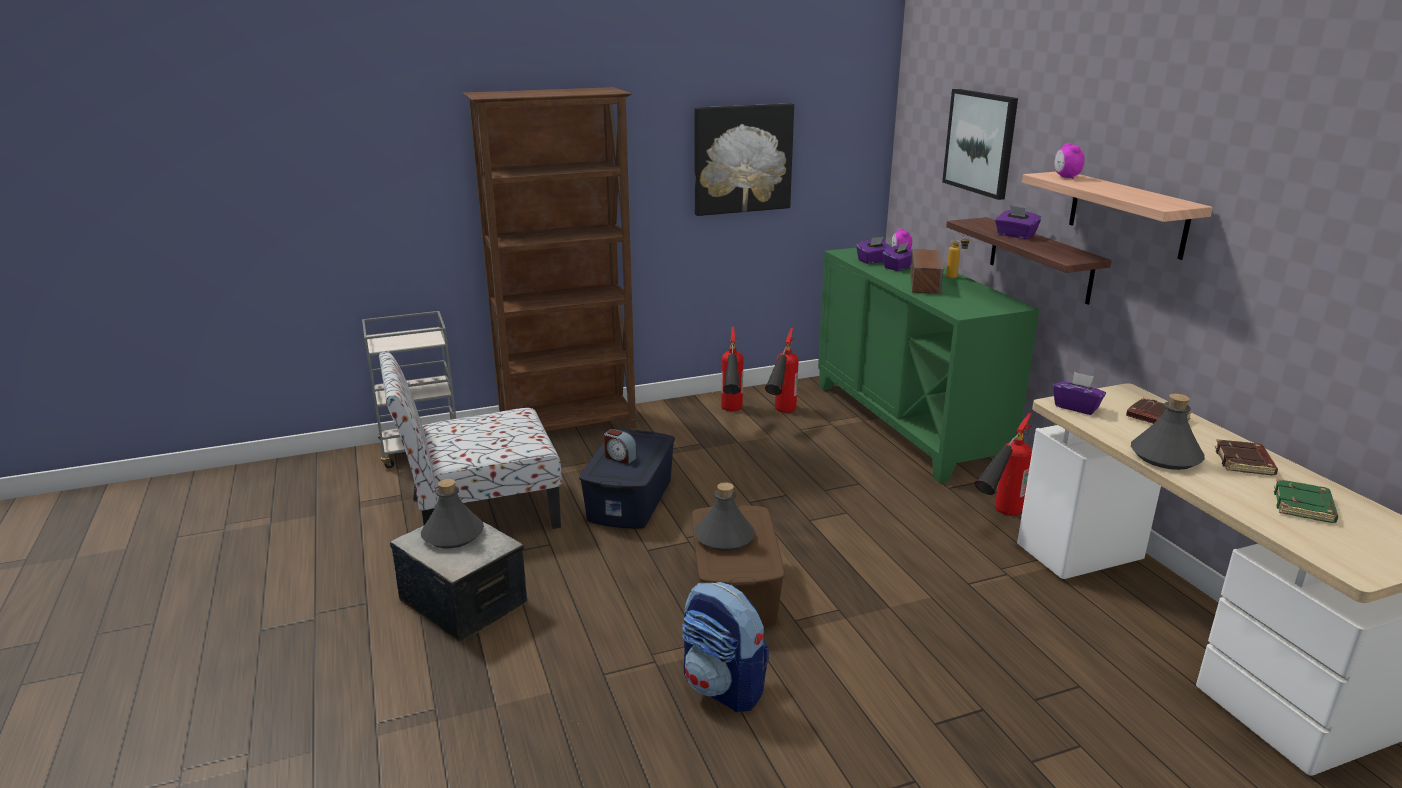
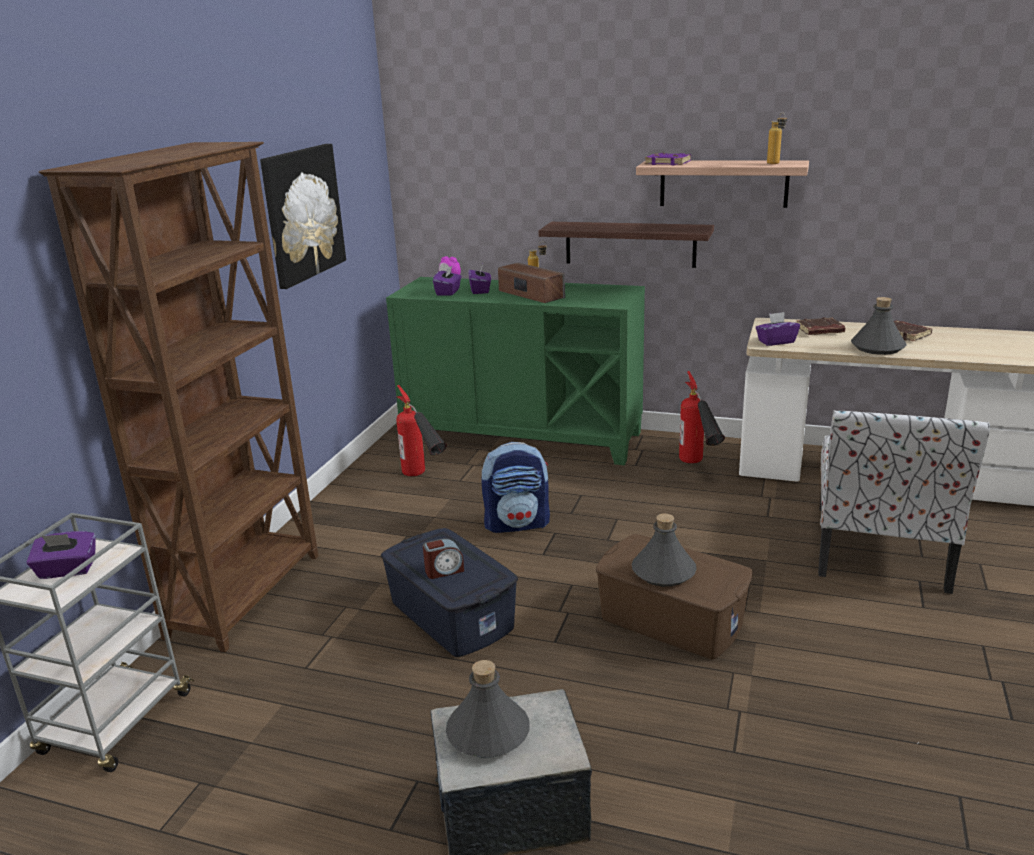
camera: 50 degrees left, 0 degrees up
chair [379,351,562,529] -> chair moved to [818,410,990,594]
backpack [682,582,769,712] -> backpack moved to [481,442,550,533]
fire extinguisher [721,327,743,411] -> none
picture [942,89,1018,200] -> none
purple tissue box [995,205,1041,239] -> purple tissue box moved to [27,531,96,579]
alarm clock [1054,143,1085,179] -> purple book [645,153,691,165]
green book [1274,479,1338,523] -> none
none -> bottle [767,112,787,164]

